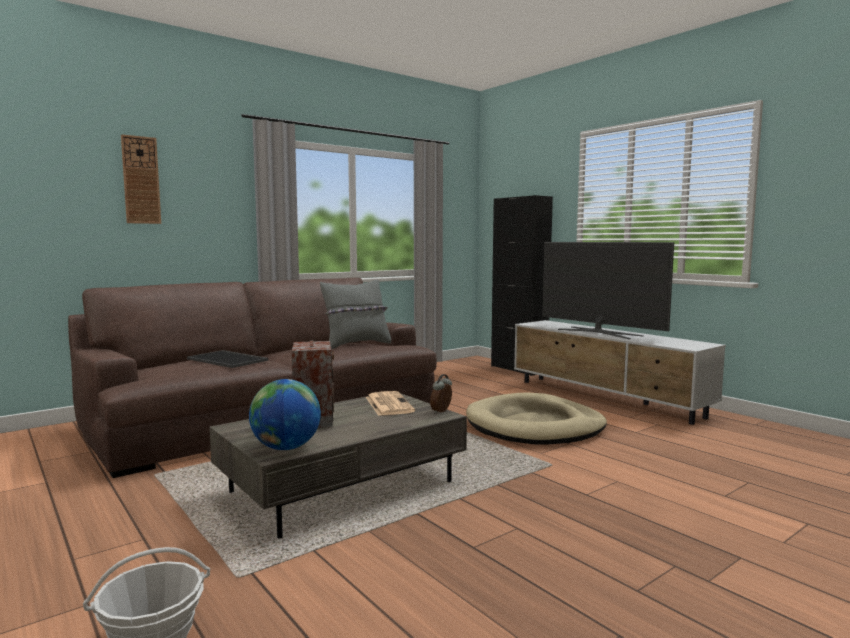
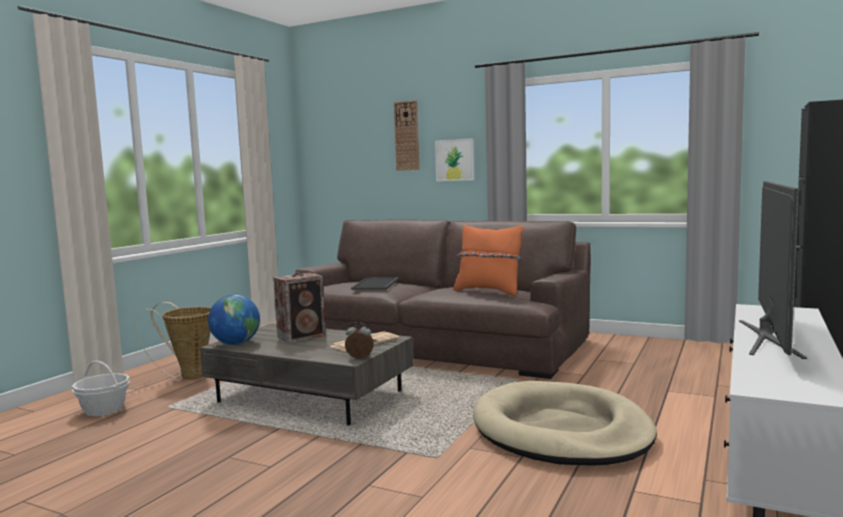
camera: 65 degrees right, 0 degrees up
grey pillow [320,280,391,349] -> orange pillow [453,225,524,296]
none -> basket [135,302,211,379]
none -> picture [435,138,474,181]

